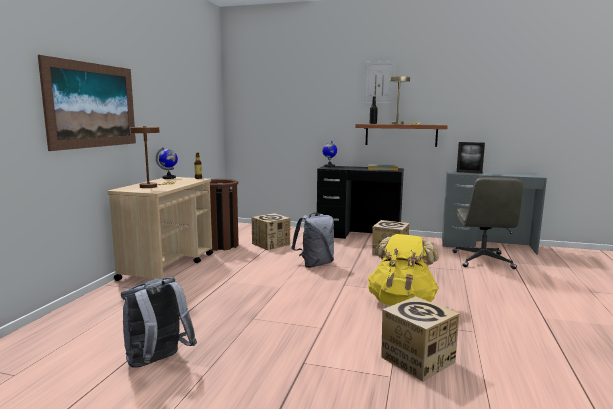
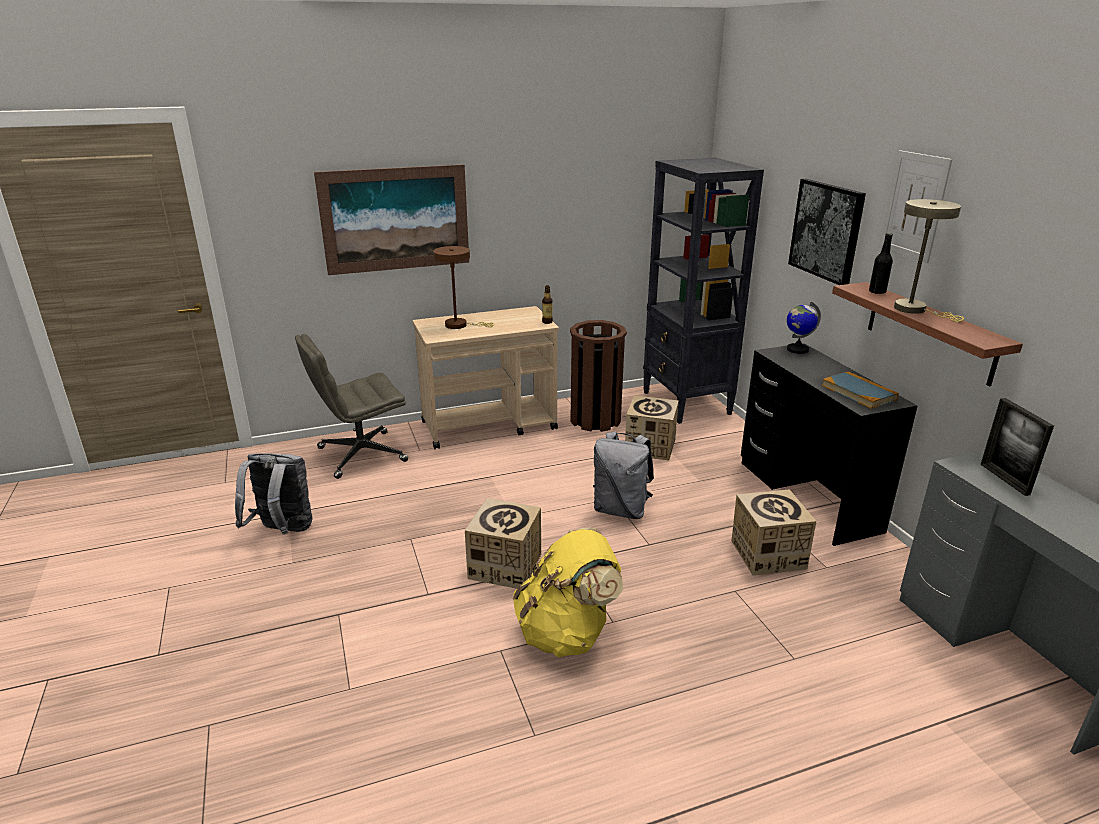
camera: 55 degrees right, 15 degrees up
globe [156,147,178,179] -> none
cardboard box [381,296,459,381] -> cardboard box moved to [465,498,541,589]
grey office chair [452,177,523,269] -> grey office chair moved to [295,334,408,479]
none -> black bookcase [643,158,764,424]
none -> picture [788,179,866,285]

